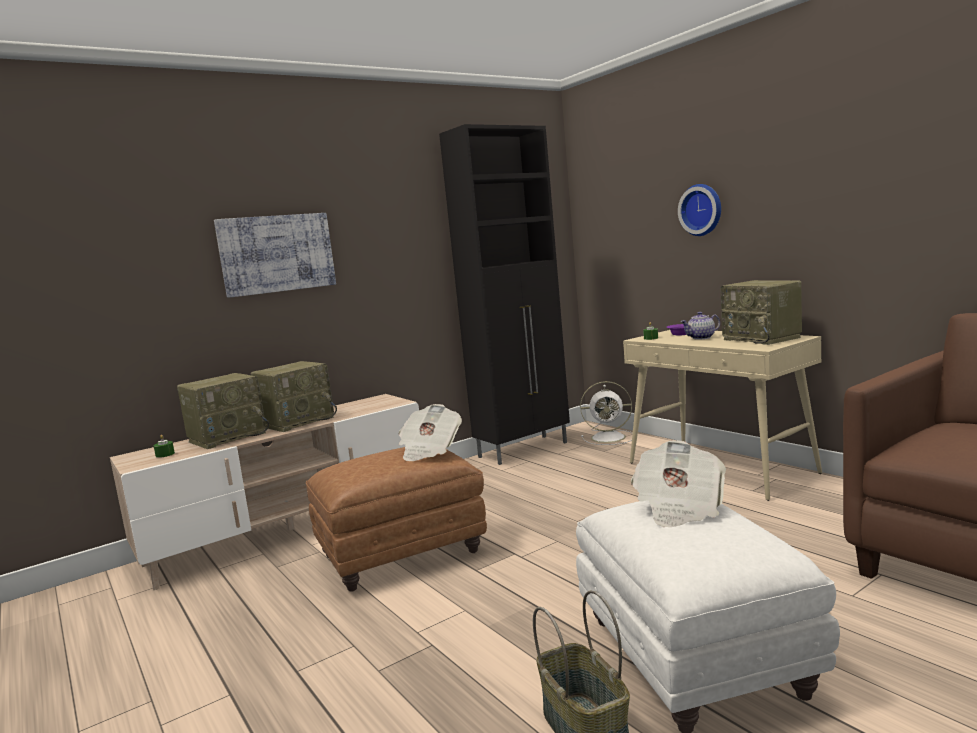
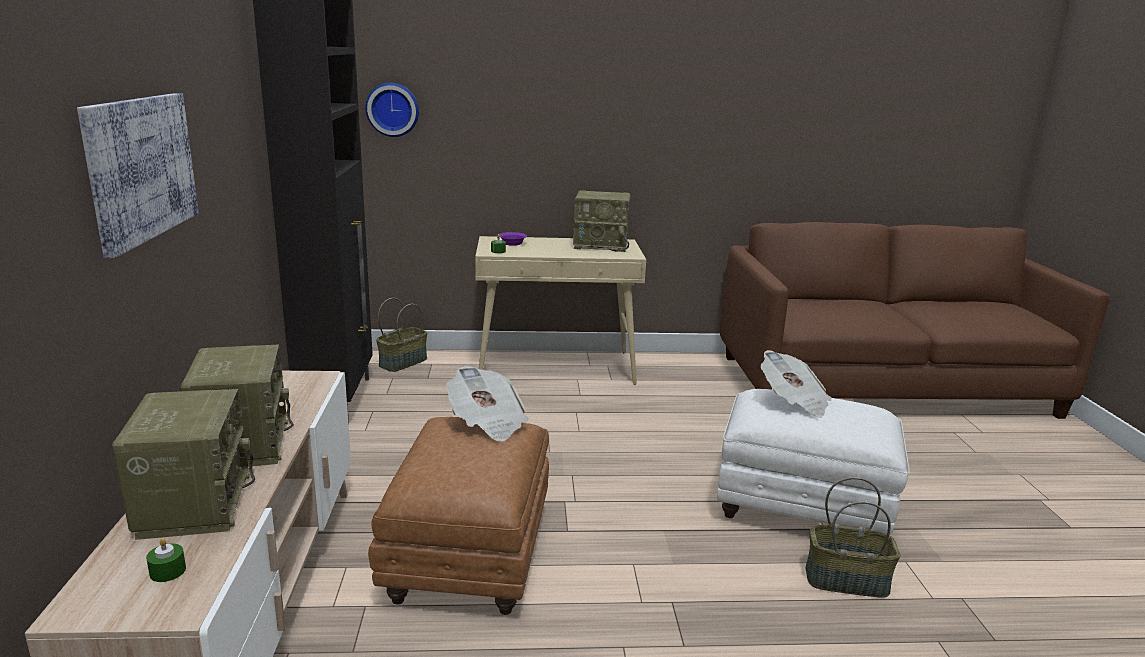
camera: 60 degrees left, 10 degrees up
white fan [580,381,633,445] -> basket [376,298,427,372]
wall clock [678,184,721,236] -> wall clock moved to [366,83,419,137]
teapot [680,312,720,340] -> none

